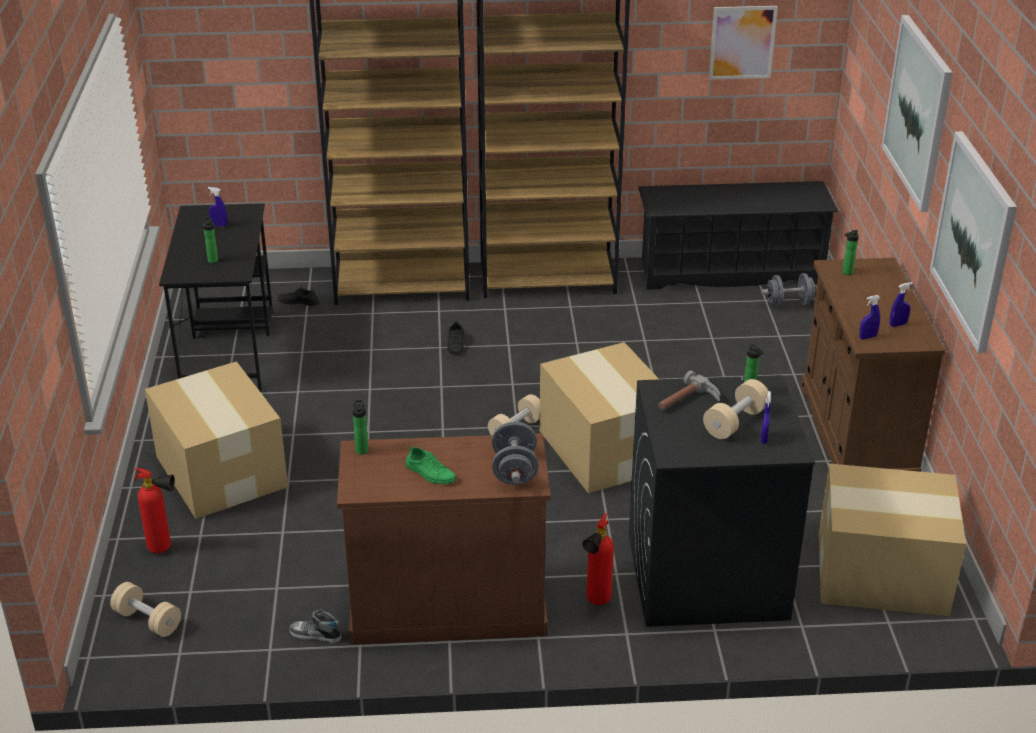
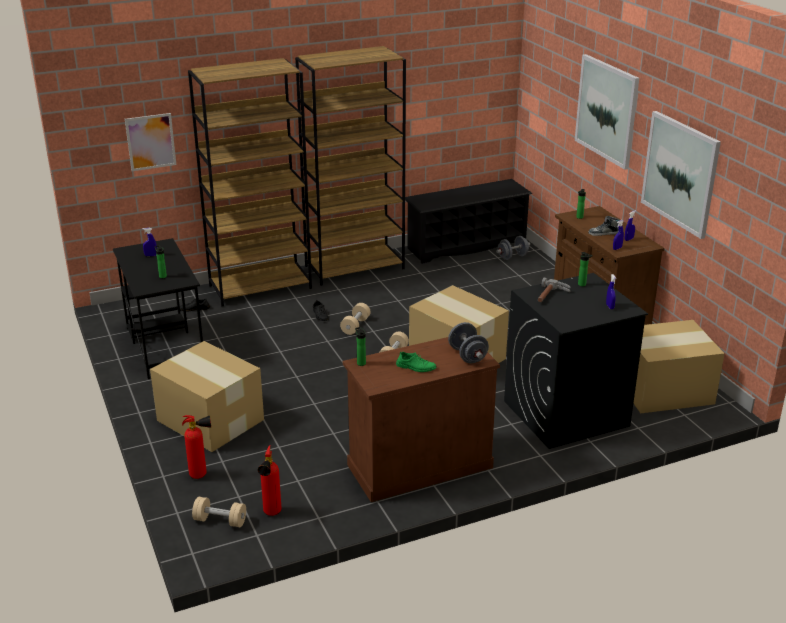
camera: 20 degrees left, 5 degrees down
shoe [289,609,341,643] -> shoe moved to [589,216,620,236]
fire extinguisher [582,513,614,605] -> fire extinguisher moved to [258,445,282,516]
beige dumbbell [703,379,768,439] -> beige dumbbell moved to [340,303,371,335]
picture [709,6,778,80] -> picture moved to [125,113,176,171]

